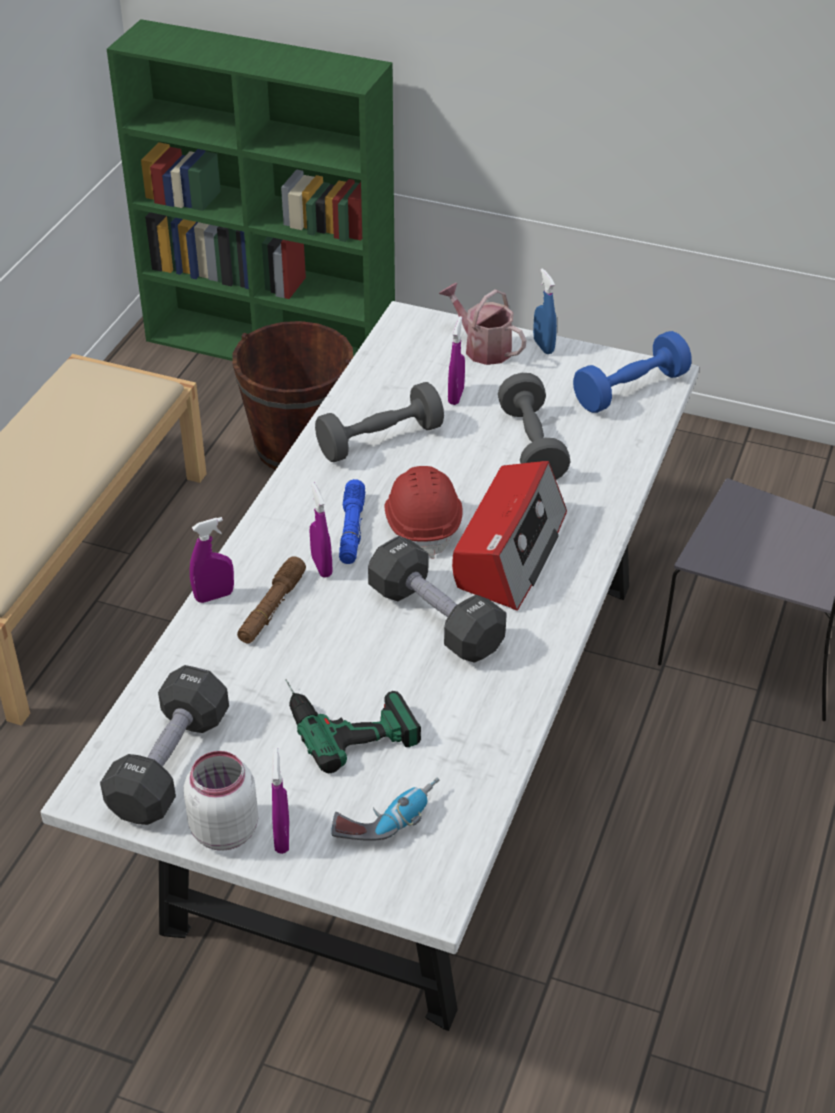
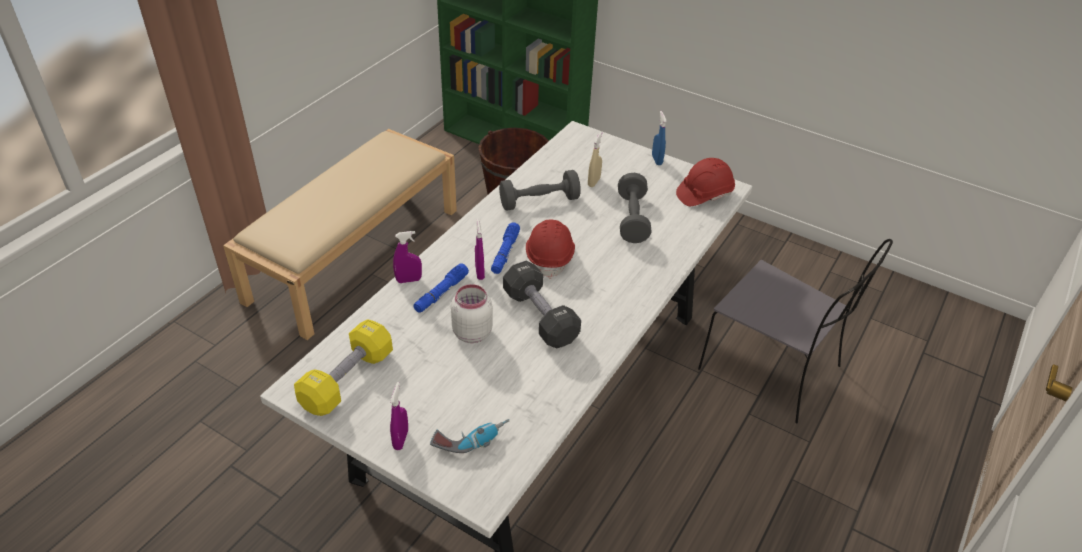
camera: 10 degrees right, 0 degrees up
black dumbbell [100,665,229,825] -> yellow dumbbell [294,319,393,416]
white jar [184,751,258,851] -> white jar moved to [451,284,493,343]
brown flashlight [237,556,306,643] -> blue flashlight [413,263,469,313]
power drill [285,679,421,773] -> none
watering can [439,283,527,365] -> none
purple spray bottle [448,316,465,405] -> beige spray bottle [588,132,602,187]
radio [452,461,567,611] -> none
blue dumbbell [573,331,692,413] -> red hard hat [676,158,735,206]

